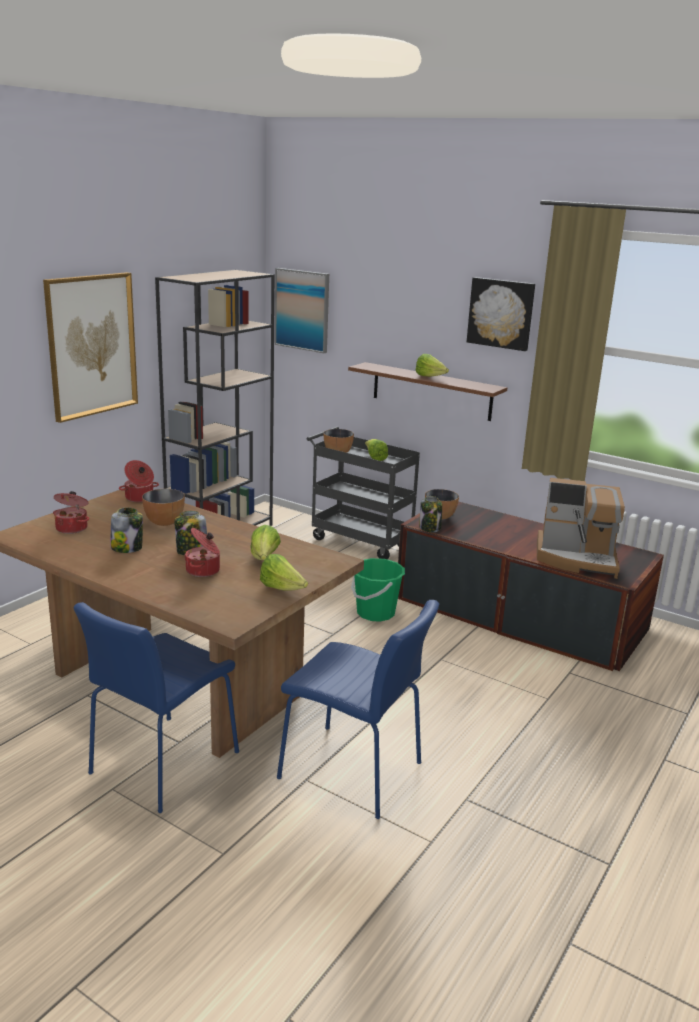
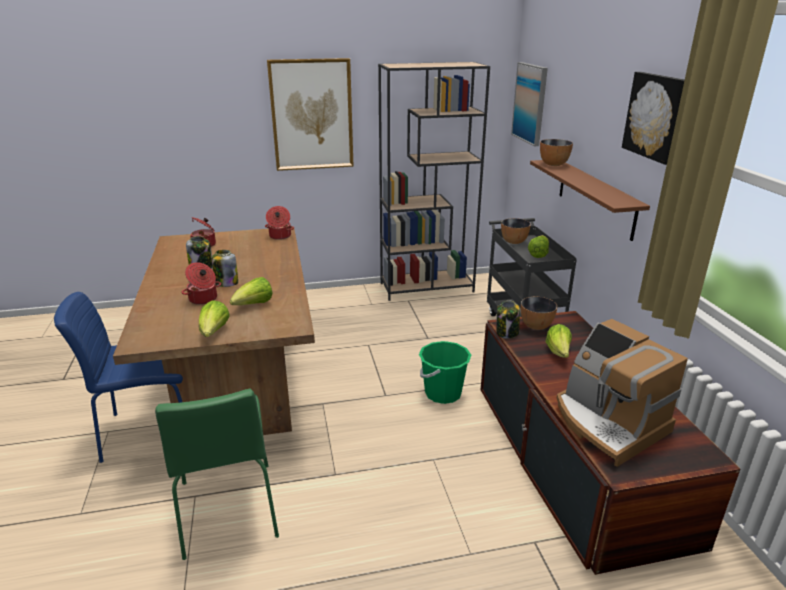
camera: 45 degrees right, 5 degrees up
bowl [142,489,185,526] -> bowl moved to [540,139,573,166]
blue chair [277,600,439,819] -> green chair [155,389,279,560]
lettuce [416,354,449,377] -> lettuce moved to [546,324,572,358]

